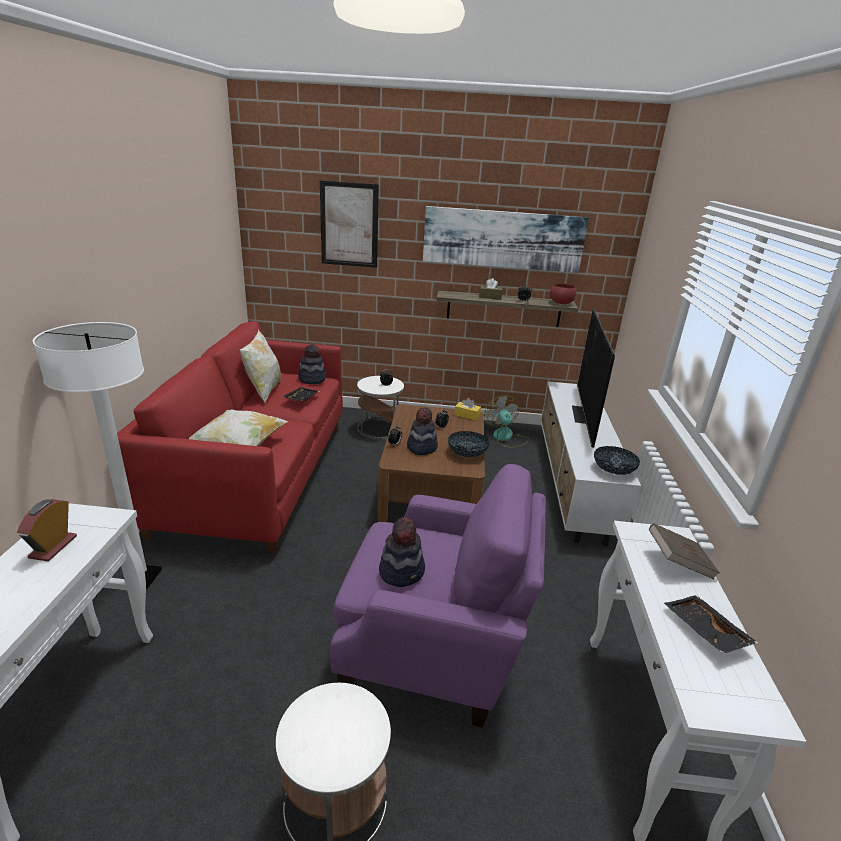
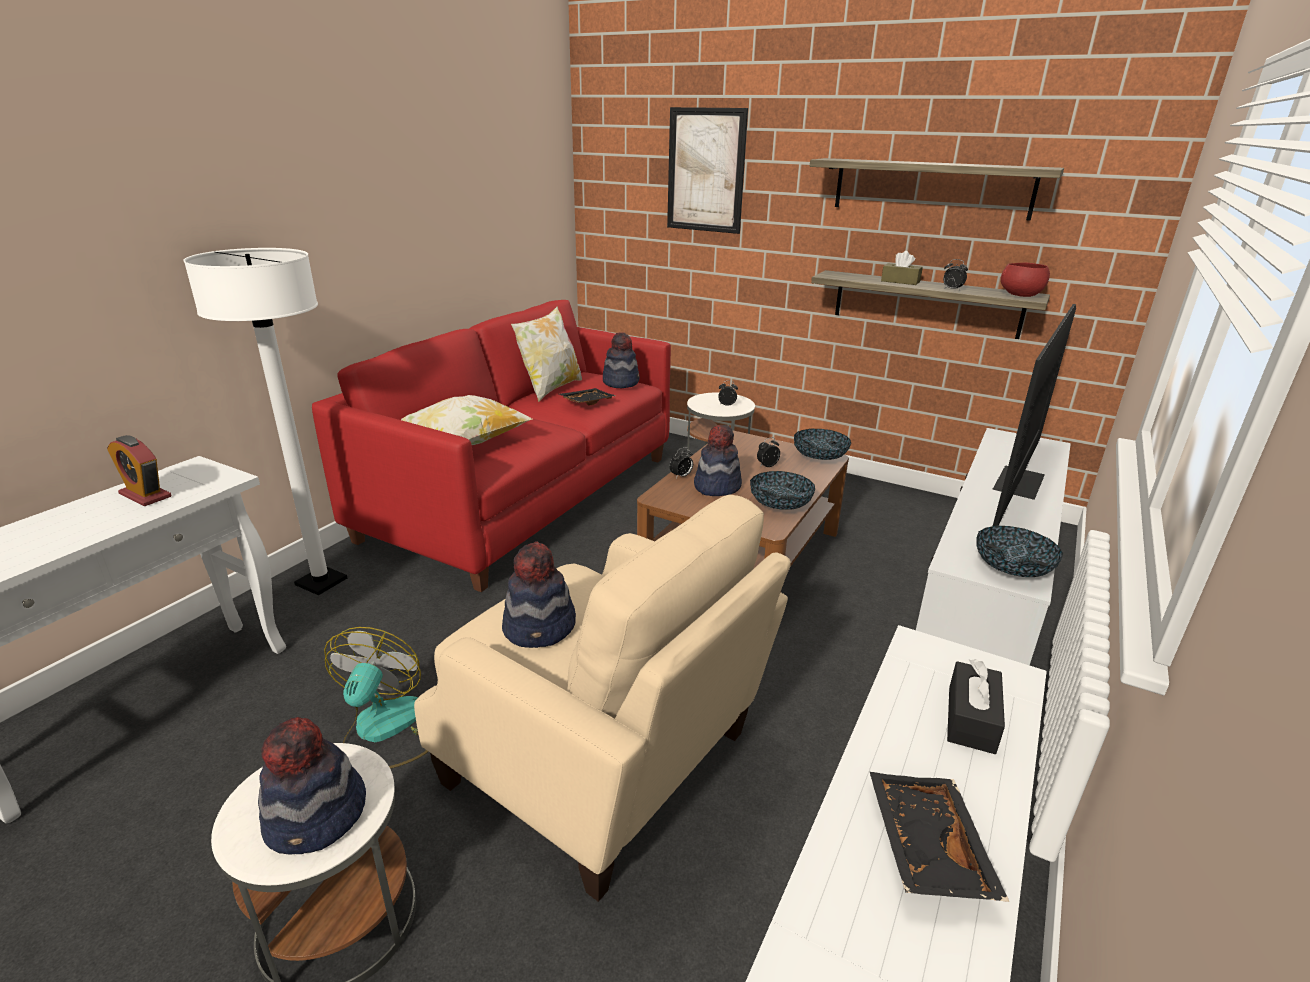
camera: 25 degrees right, 0 degrees up
alarm clock [17,499,77,562] -> alarm clock turned 90 degrees counterclockwise [107,435,171,506]
purple armchair [330,464,546,727] -> beige armchair [414,495,791,902]
picture [423,206,589,273] -> shelf [810,158,1064,221]
yellow tissue box [454,398,481,420] -> bowl [794,429,851,460]
fan [484,395,529,448] -> fan moved to [324,627,428,769]
brown book [649,523,720,579] -> black tissue box [947,659,1005,754]
none -> hat [258,717,366,855]

